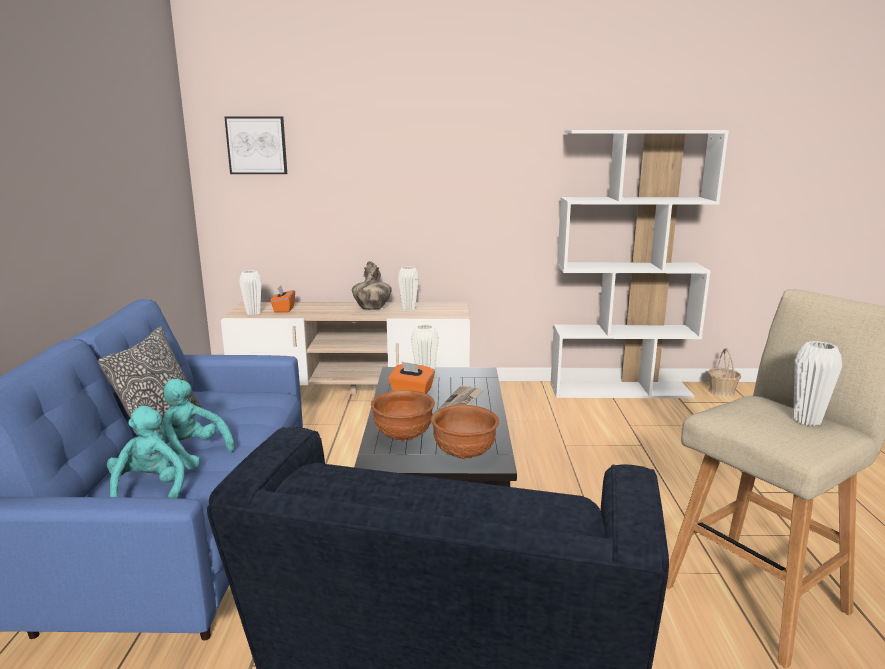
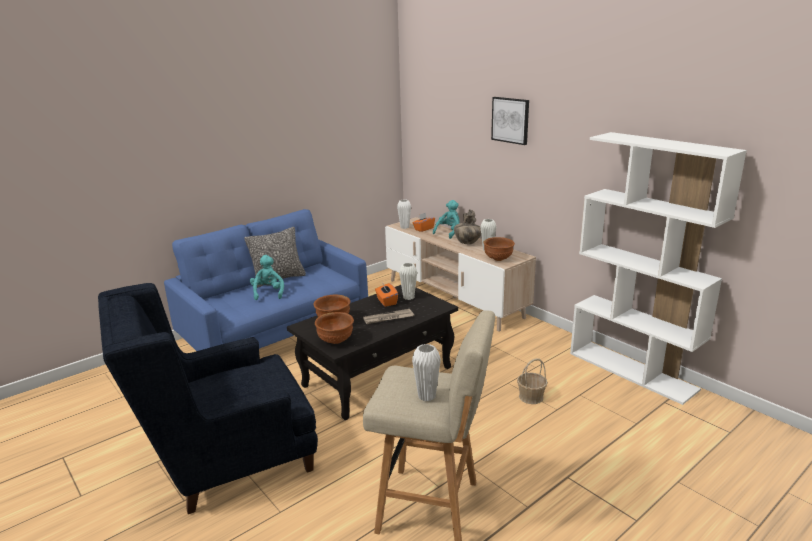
camera: 50 degrees right, 5 degrees up
turquoise plush toy [107,406,185,498] -> turquoise plush toy moved to [433,200,460,239]
picture [224,116,287,174] -> picture moved to [491,97,529,145]
basket [708,348,741,397] -> basket moved to [517,358,548,404]
none -> brown bowl [483,237,515,261]

